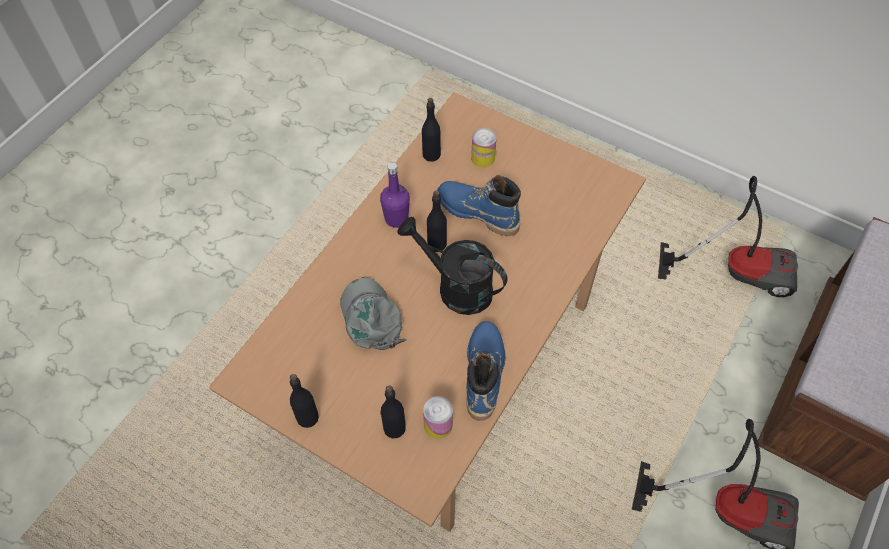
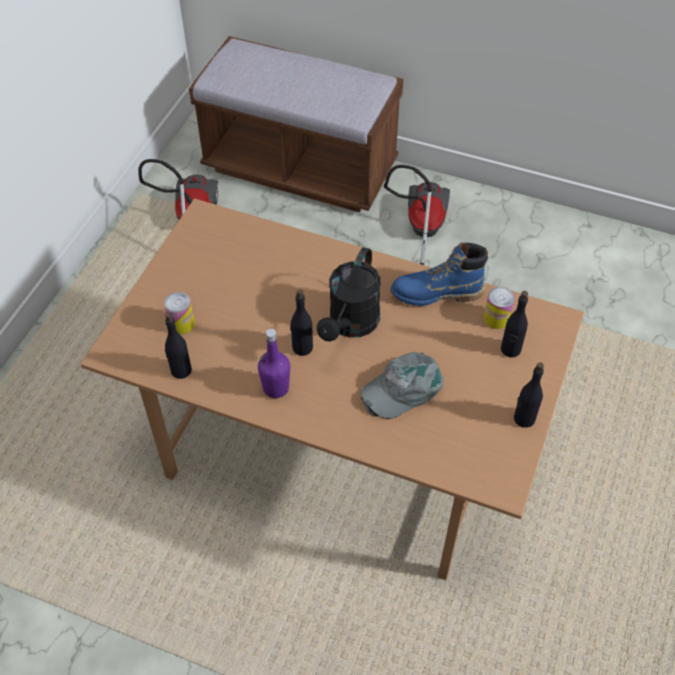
camera: 100 degrees left, 5 degrees down
blue boot [437,175,521,236] -> none

